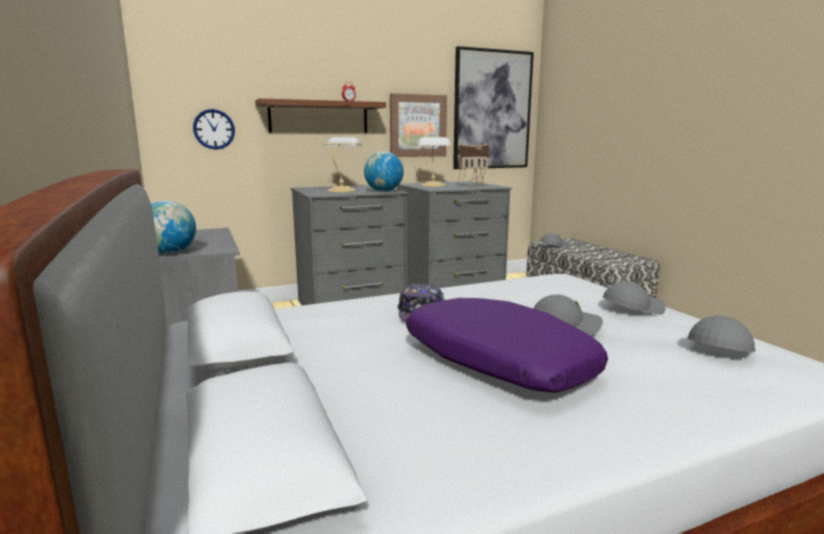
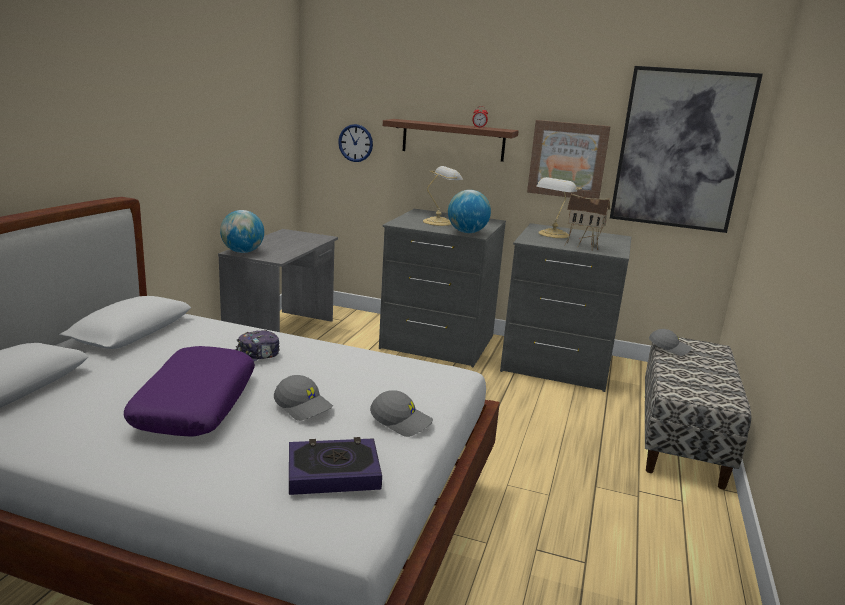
camera: 40 degrees right, 5 degrees up
grey cap [688,316,756,352] -> book [289,437,382,495]

